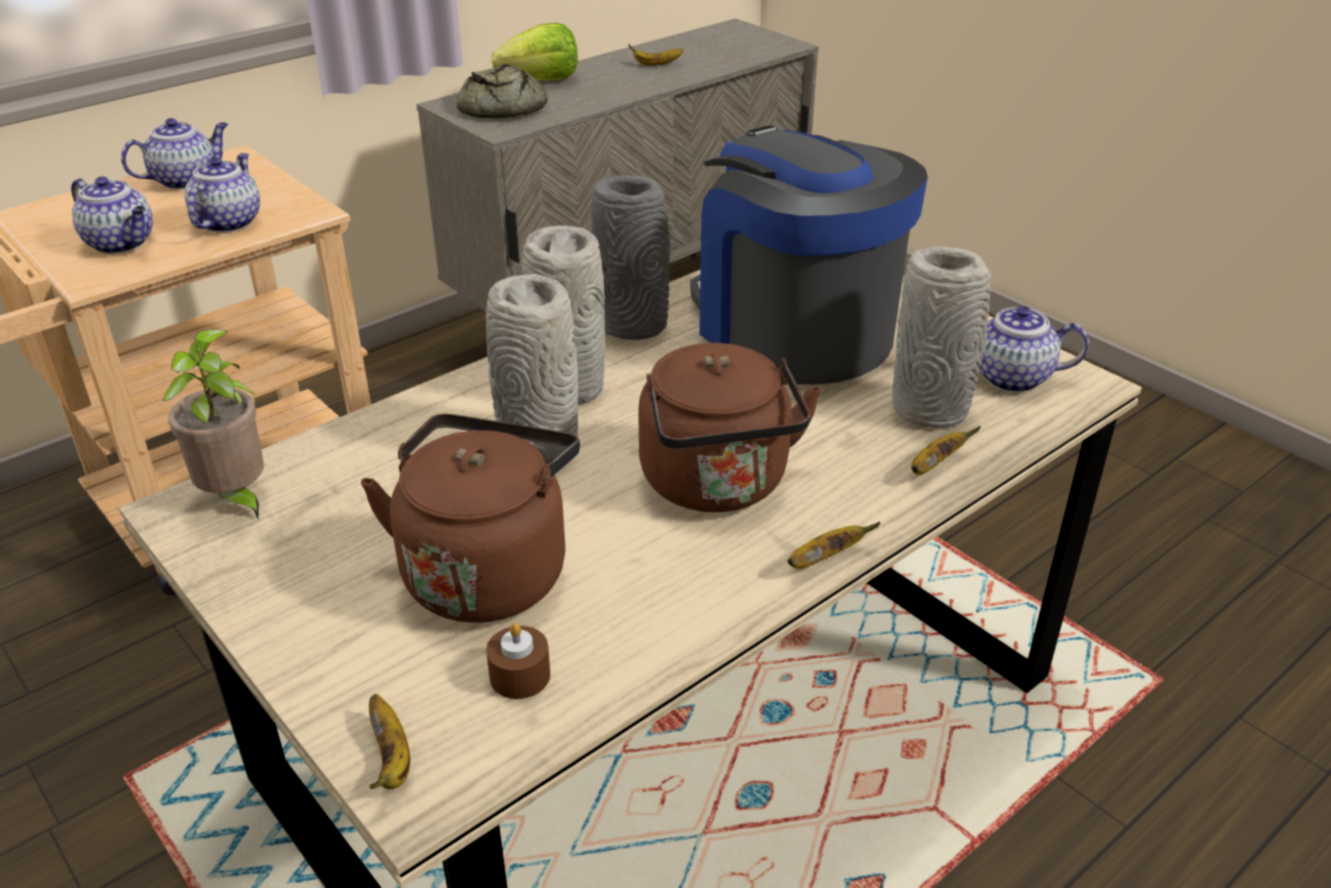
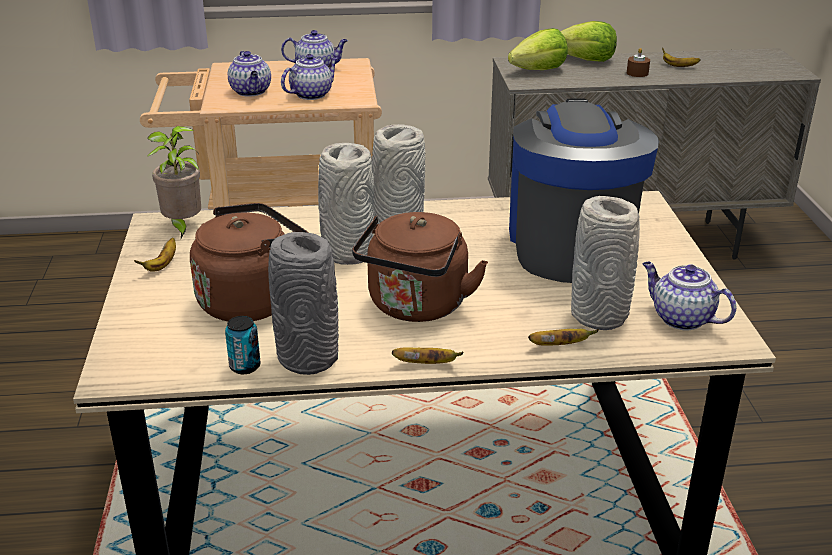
camera: 35 degrees right, 5 degrees down
banana [369,694,410,789] -> banana moved to [134,238,176,271]
bread [457,64,548,118] -> lettuce [508,28,568,70]
brown candle [486,623,550,699] -> brown candle moved to [627,48,650,77]
grey vase [591,175,670,340] -> grey vase moved to [268,232,339,375]
none -> can [225,316,261,374]

